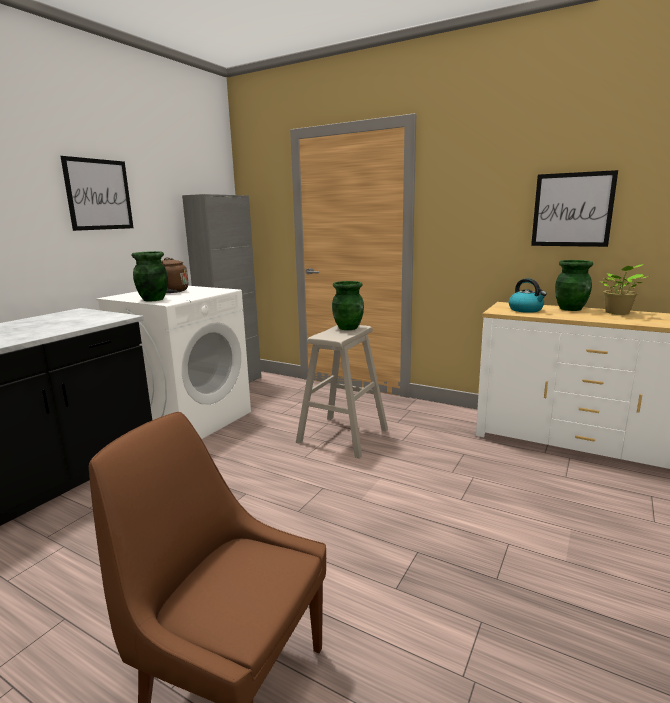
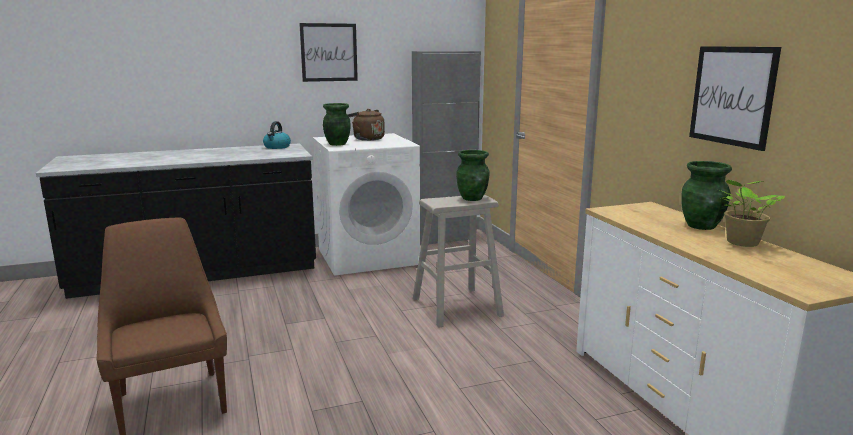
camera: 40 degrees right, 0 degrees up
kettle [509,278,547,313] -> kettle moved to [263,121,291,149]

